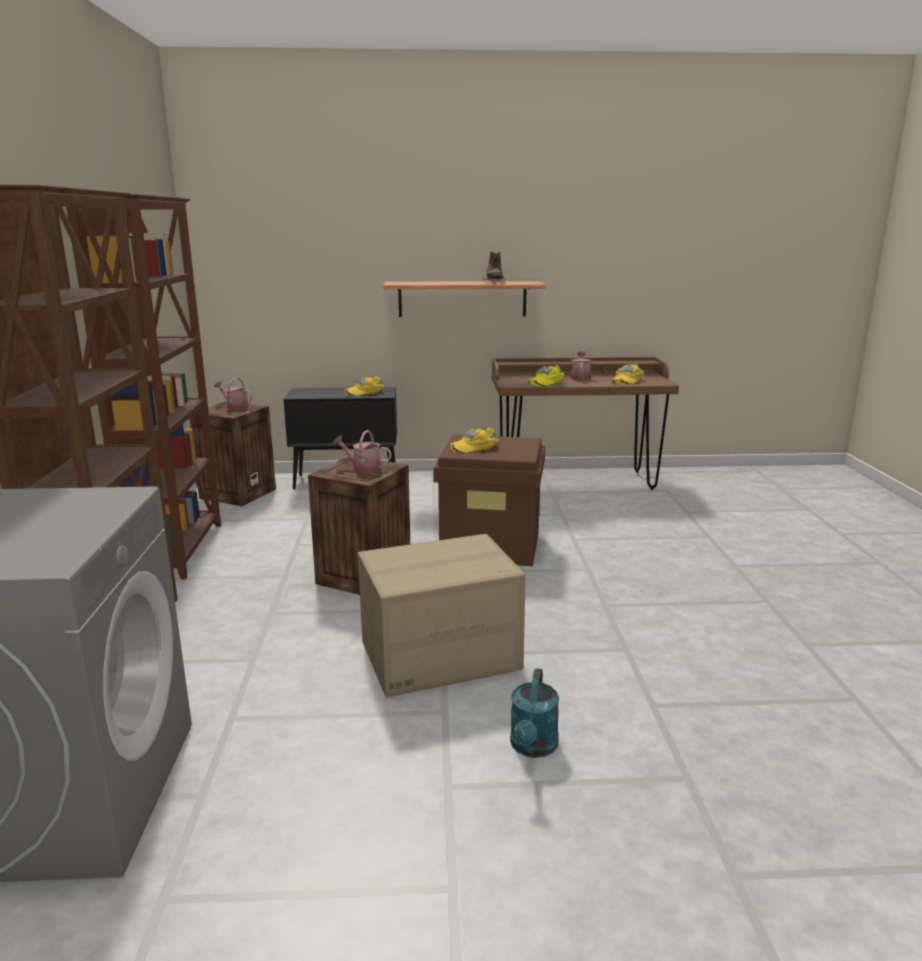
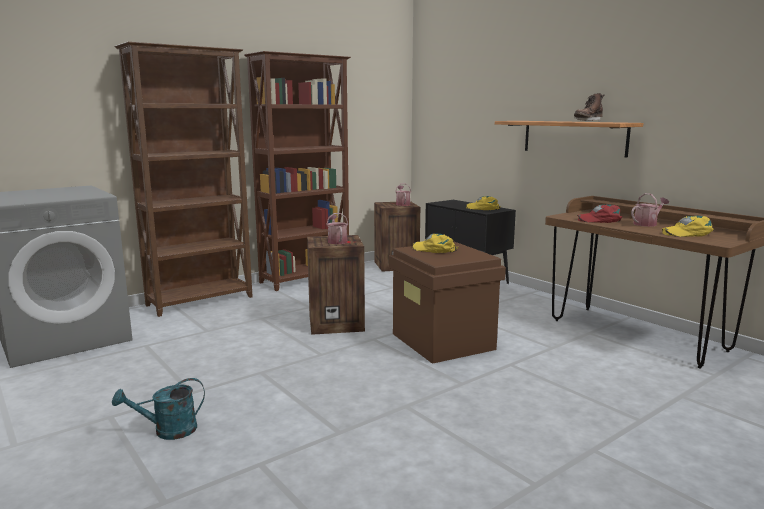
camera: 55 degrees right, 5 degrees down
cardboard box [358,534,526,697] -> none
yellow cap [528,365,565,386] -> red cap [577,204,622,223]

